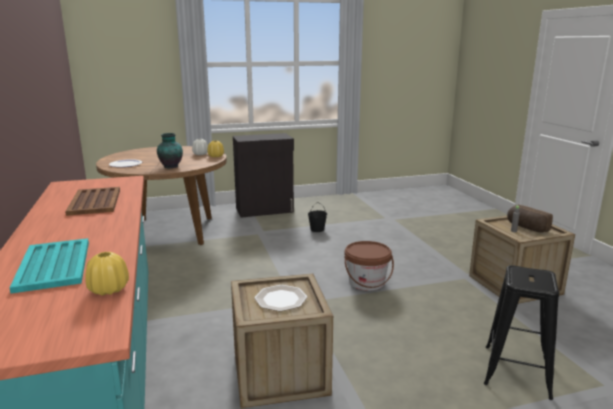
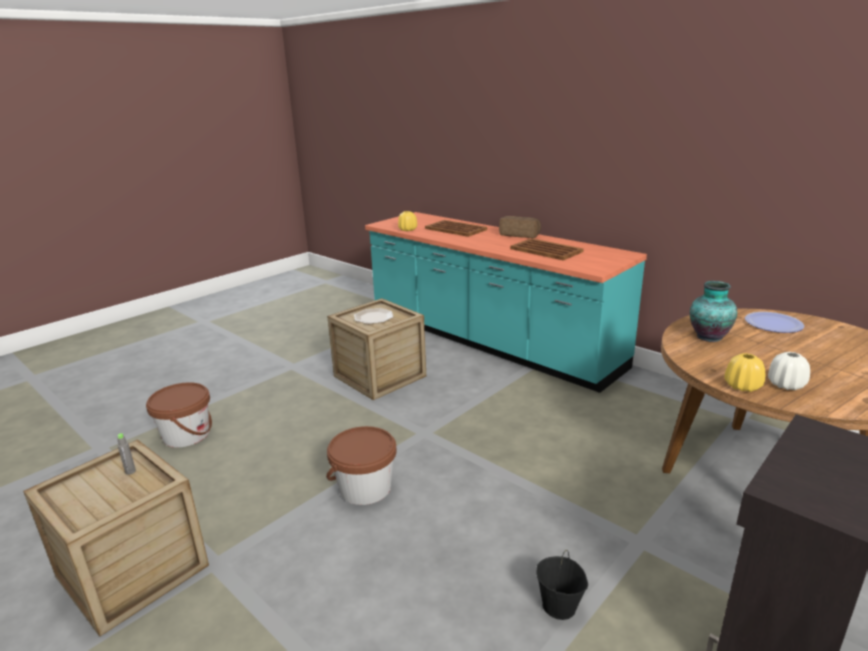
camera: 150 degrees right, 5 degrees up
turquoise tray [10,238,89,293] -> brown tray [425,220,487,237]
black stool [484,265,559,400] -> brown bucket [146,382,212,448]
bread [507,205,553,233] -> bread moved to [499,216,541,238]

